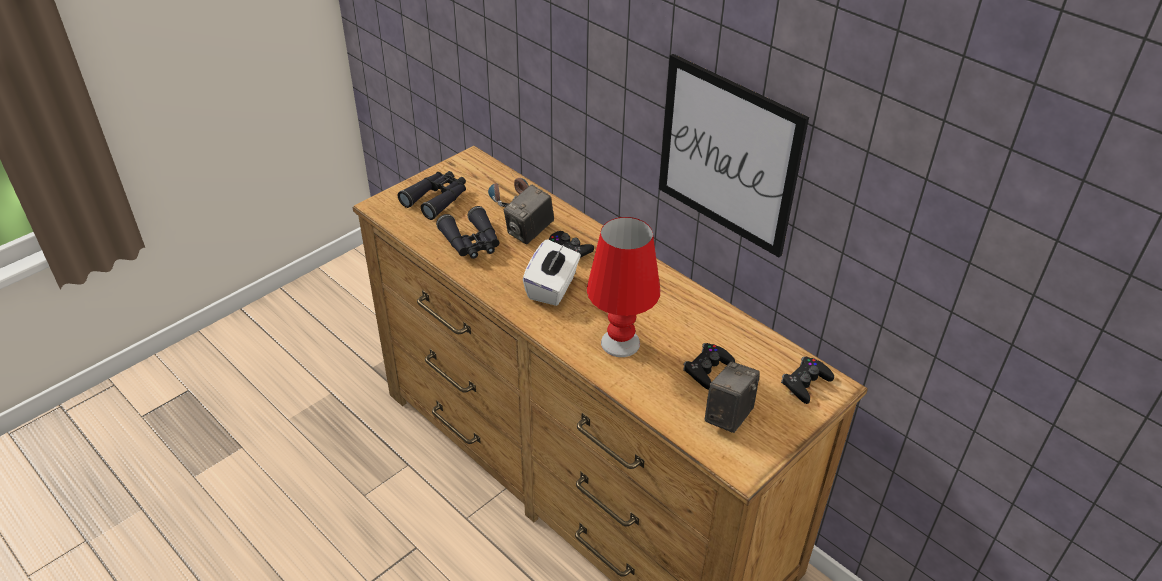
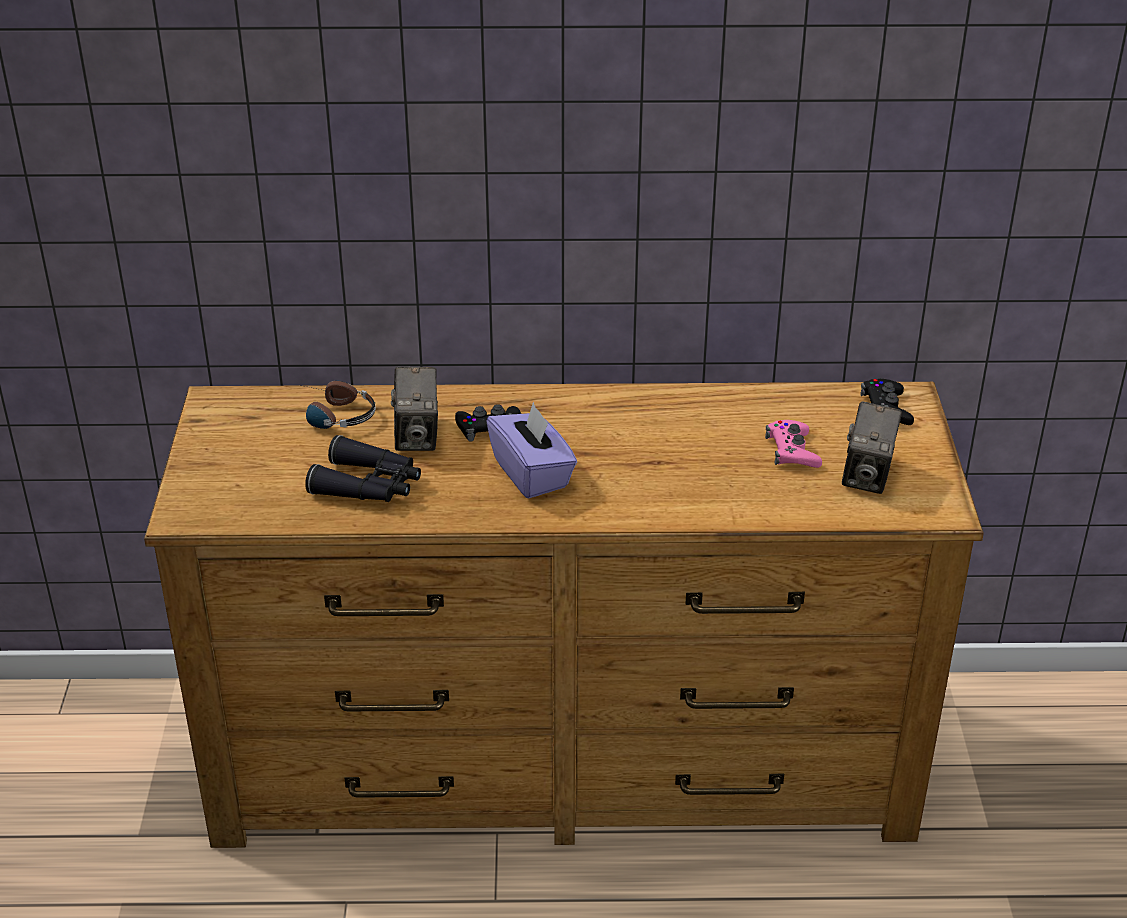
camera: 45 degrees left, 5 degrees down
black binoculars [398,171,466,220] -> none
white tissue box [522,239,581,306] -> purple tissue box [486,402,577,499]
red table lamp [587,217,660,357] -> none
picture [659,54,809,257] -> none
black game controller [683,343,735,390] -> pink game controller [765,420,822,468]
camera [705,361,760,433] -> camera turned 150 degrees counterclockwise [842,401,902,494]

